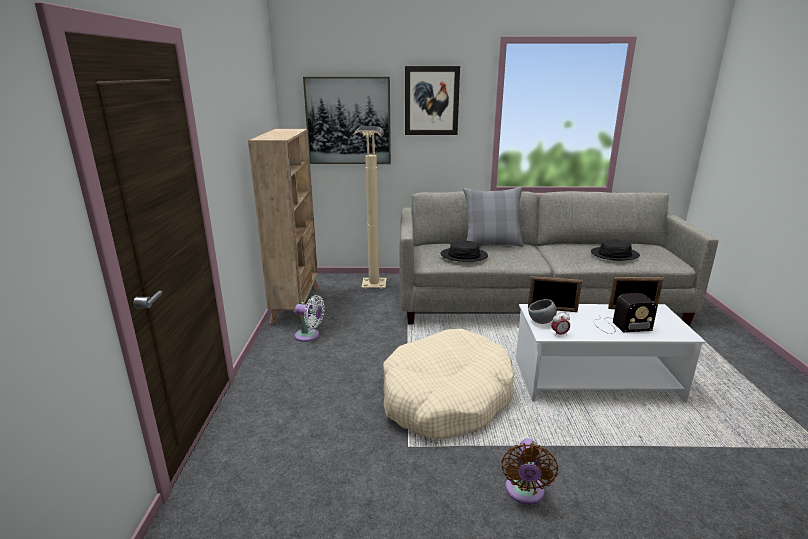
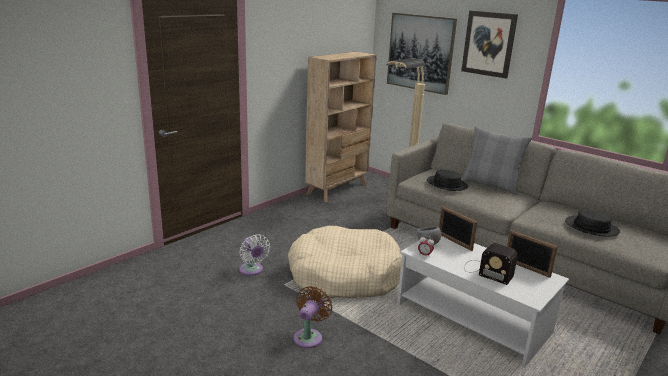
camera: 40 degrees right, 0 degrees up
white fan [295,295,325,342] -> white fan moved to [239,234,270,276]
brown fan [501,438,558,505] -> brown fan turned 150 degrees clockwise [294,286,332,348]

